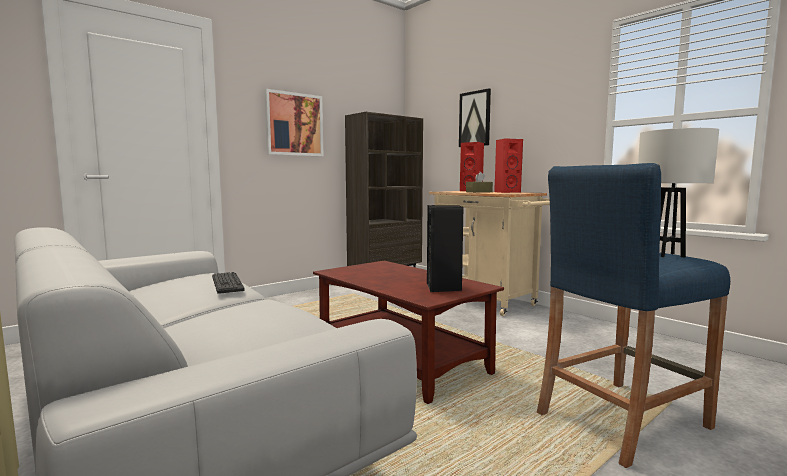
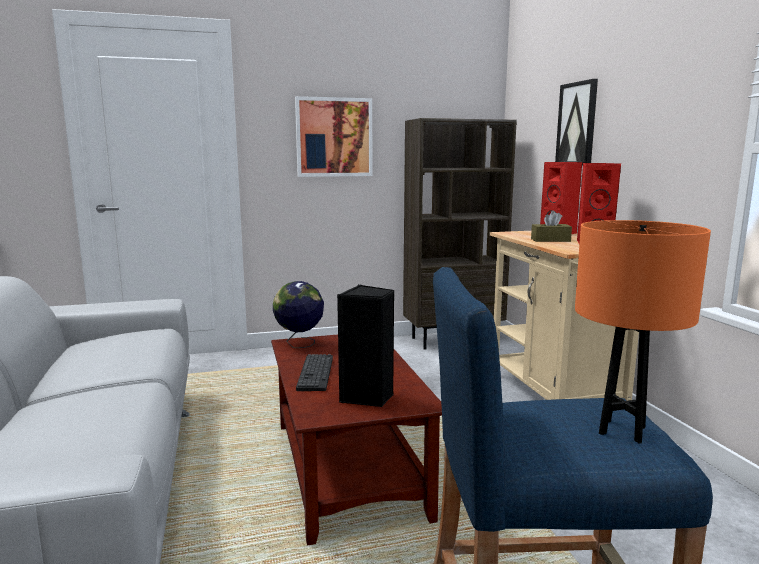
camera: 25 degrees right, 5 degrees up
keyboard [212,272,244,294] -> keyboard moved to [296,354,333,391]
white table lamp [638,128,719,258] -> orange table lamp [575,220,711,443]
none -> globe [273,281,324,348]

